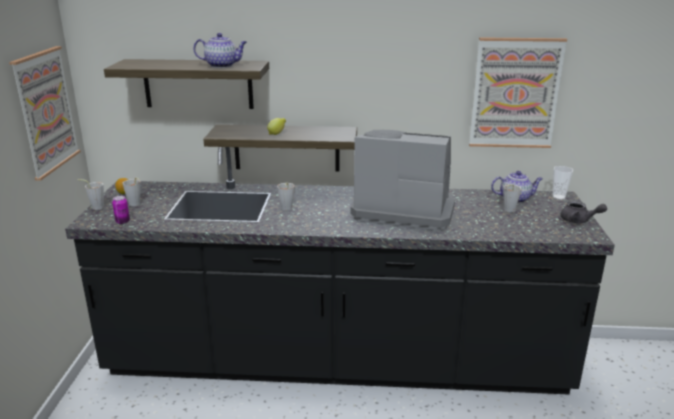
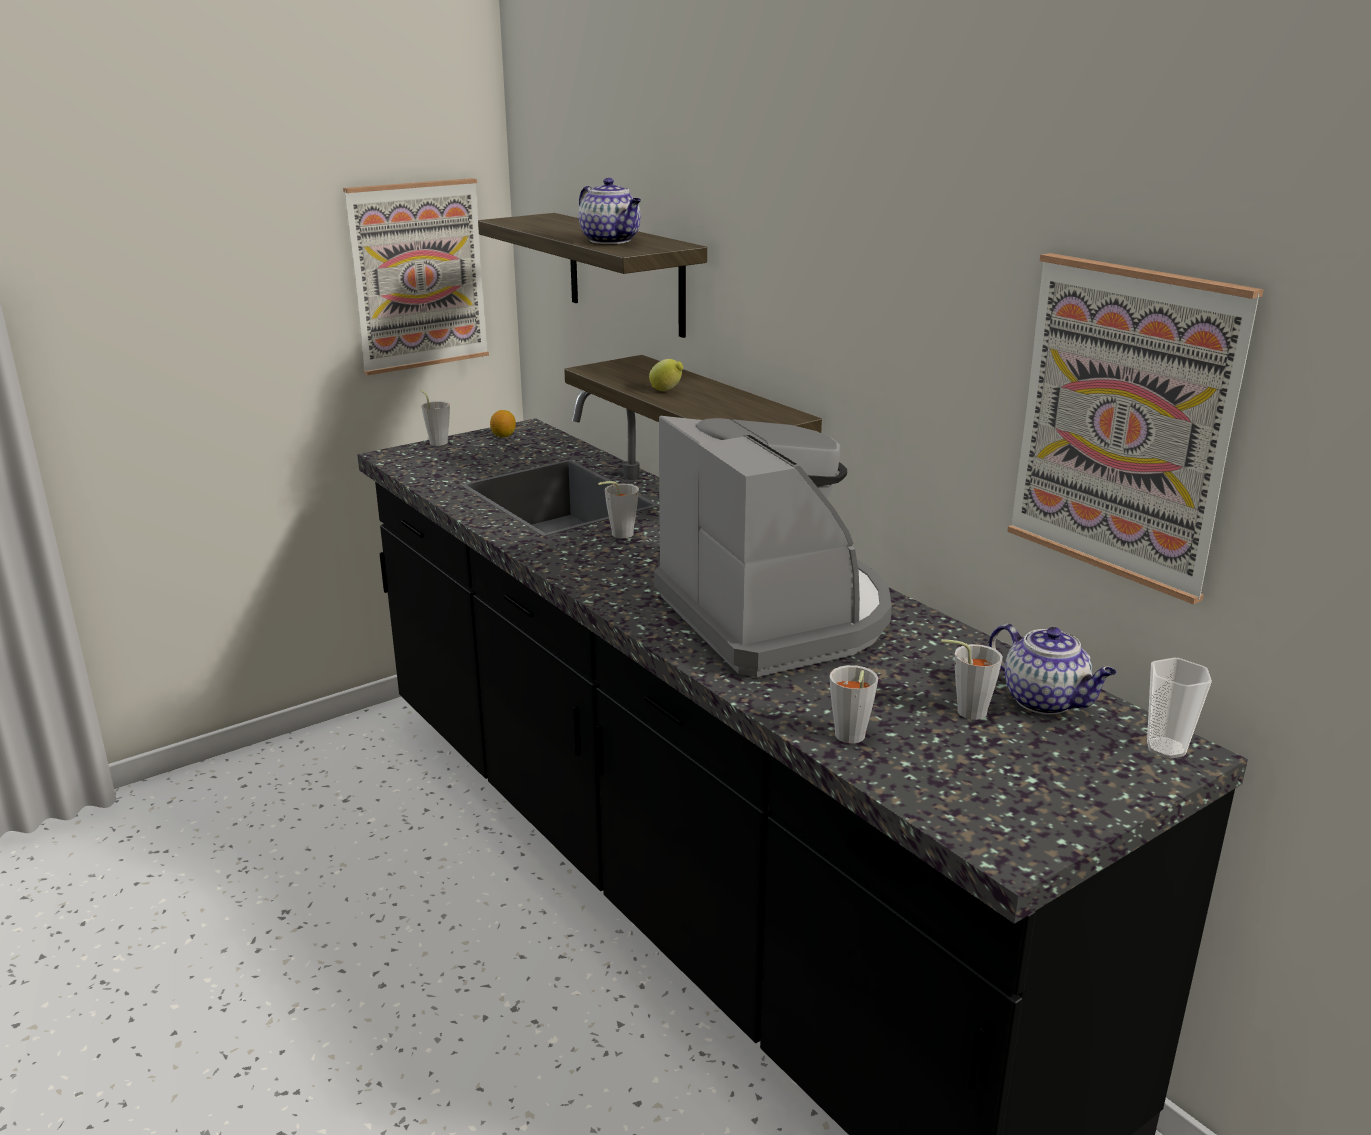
camera: 50 degrees right, 0 degrees up
can [112,196,130,224] -> none
grey cup [122,177,140,207] -> grey cup moved to [829,665,878,743]
grey teapot [560,201,607,223] -> none

